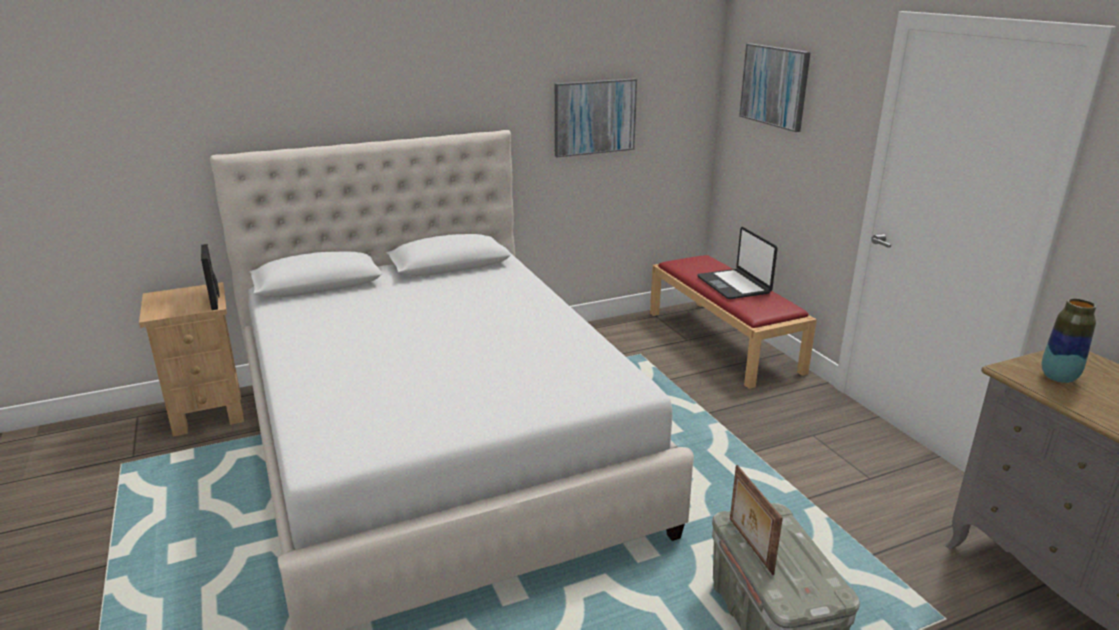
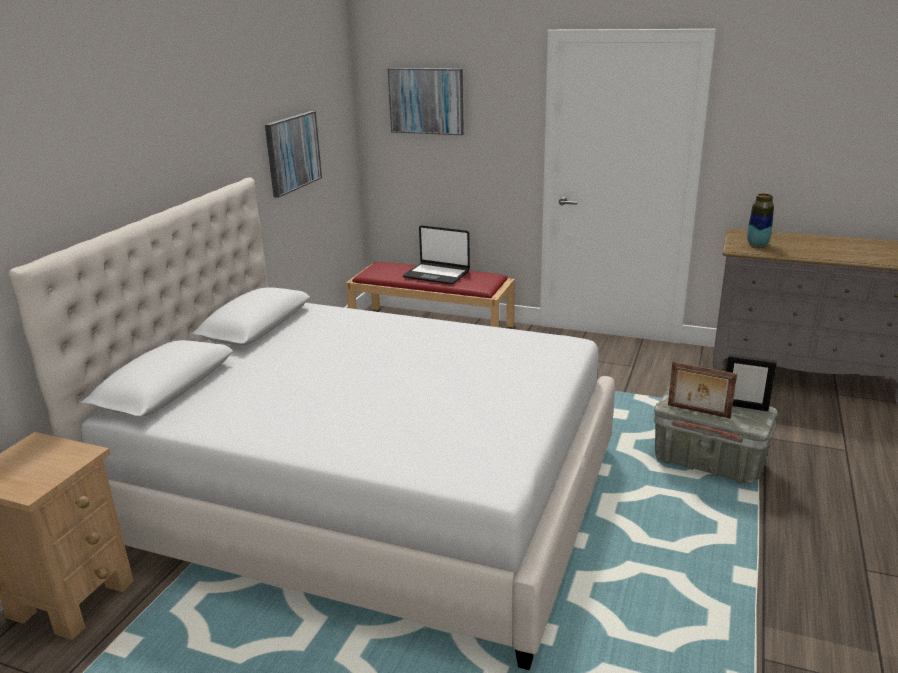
camera: 45 degrees left, 0 degrees up
picture frame [201,244,220,310] -> picture frame moved to [726,354,777,411]

